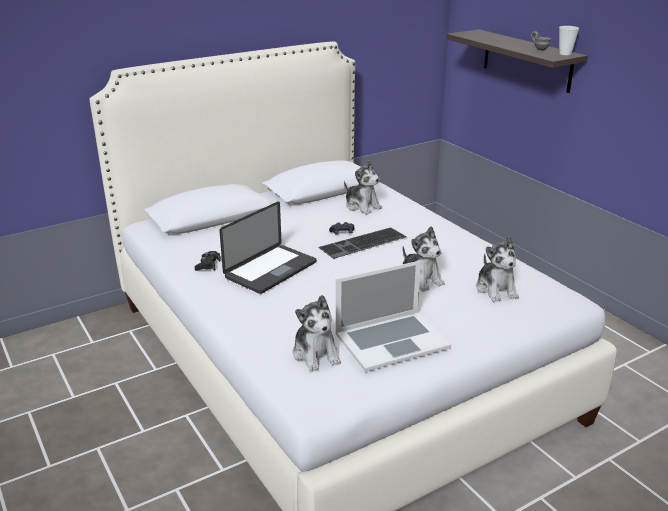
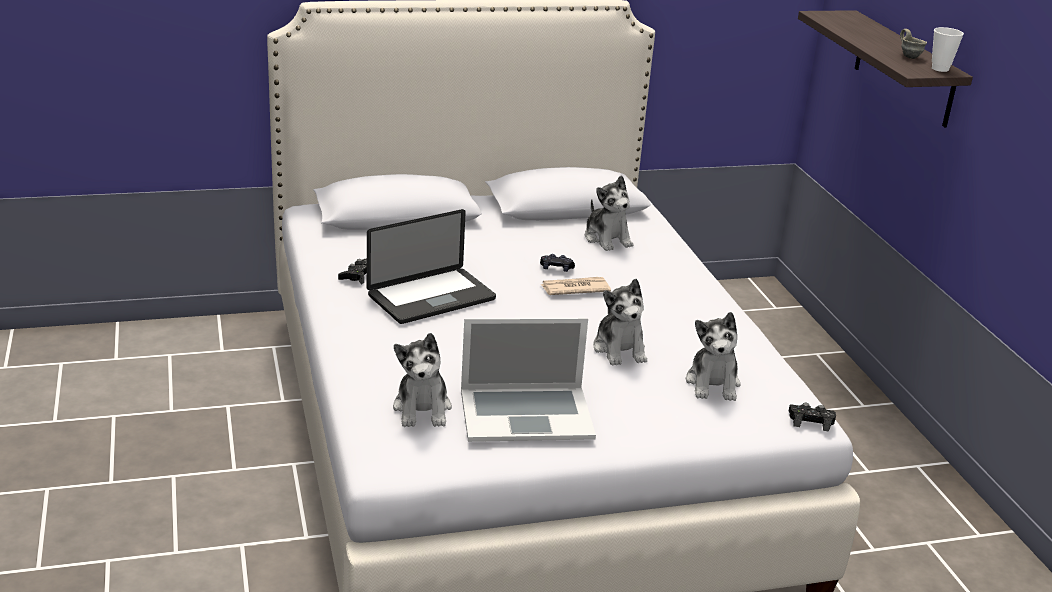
camera: 15 degrees right, 0 degrees up
keyboard [318,227,407,259] -> newspaper [540,277,611,295]
none -> black game controller [789,403,836,432]

